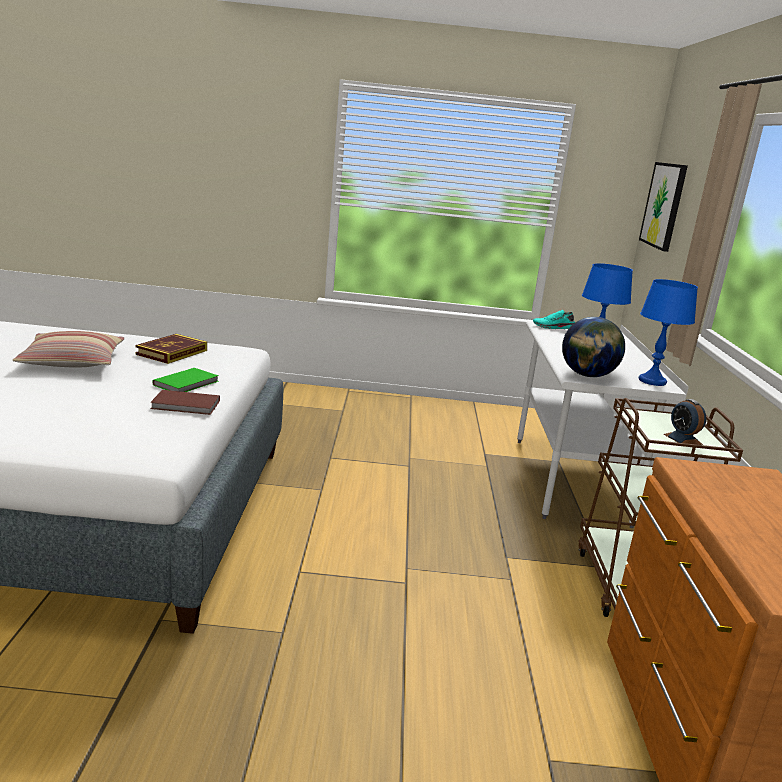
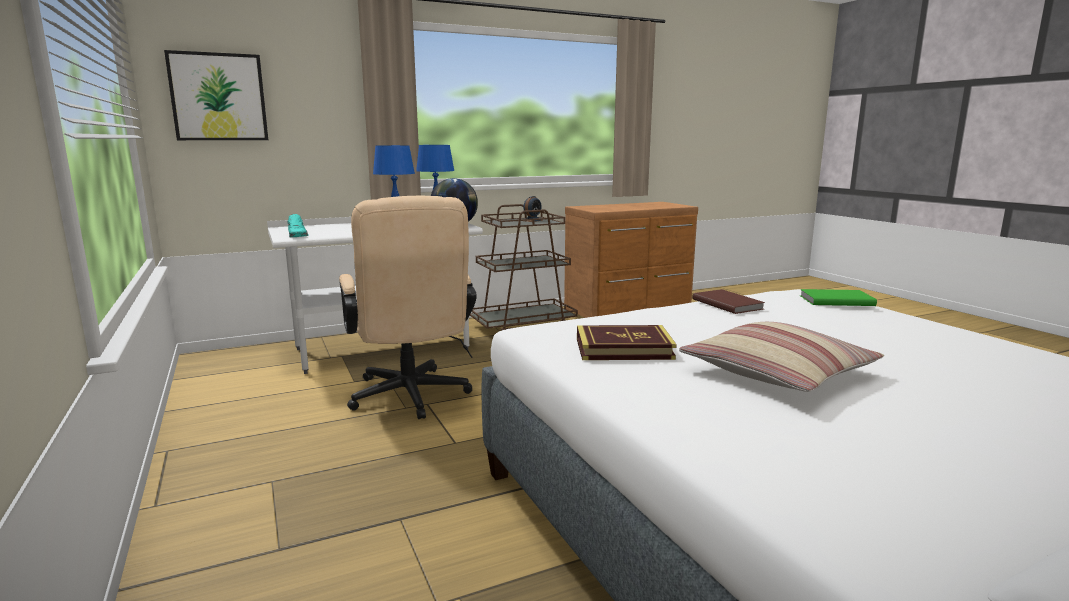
camera: 115 degrees left, 5 degrees down
green book [152,368,219,392] -> green book moved to [800,289,877,306]
none -> beige office chair [339,196,477,419]

